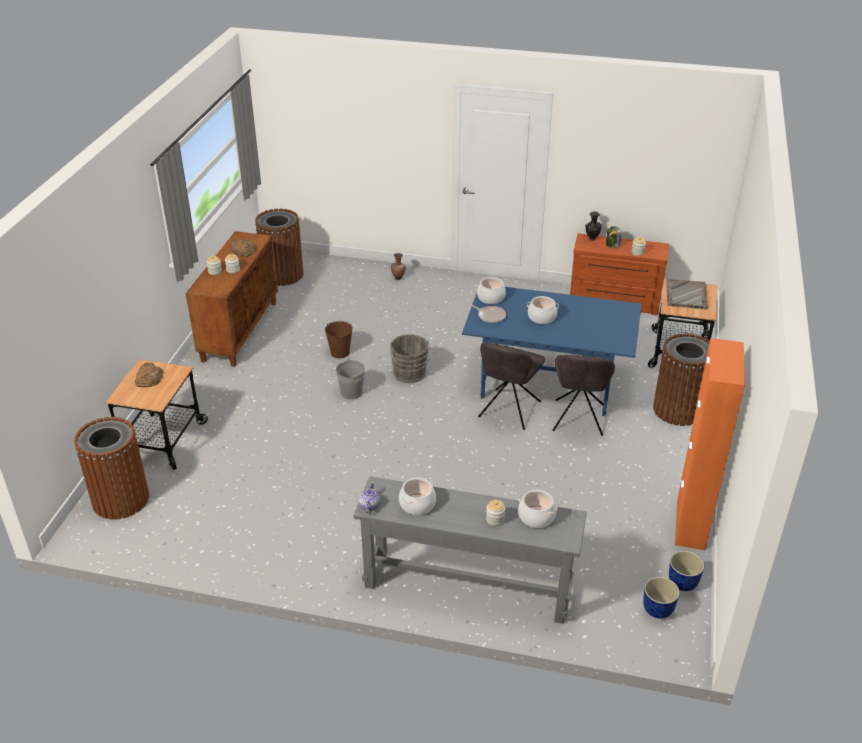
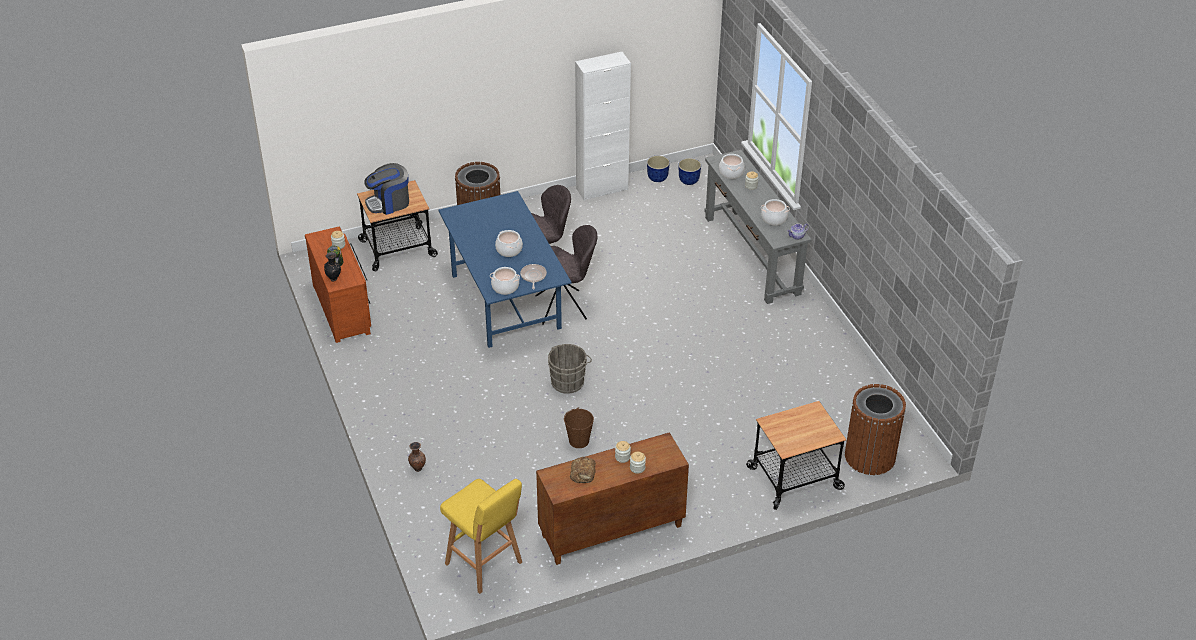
camera: 125 degrees left, 5 degrees up
bread [135,363,163,387] -> none
brown trash can [255,209,304,286] -> yellow stool [440,479,522,594]
grey bucket [336,358,365,399] -> none
grey tray [666,279,708,309] -> coffee machine [364,163,409,215]
orange cabinet [675,338,745,550] -> white cabinet [575,52,631,201]

